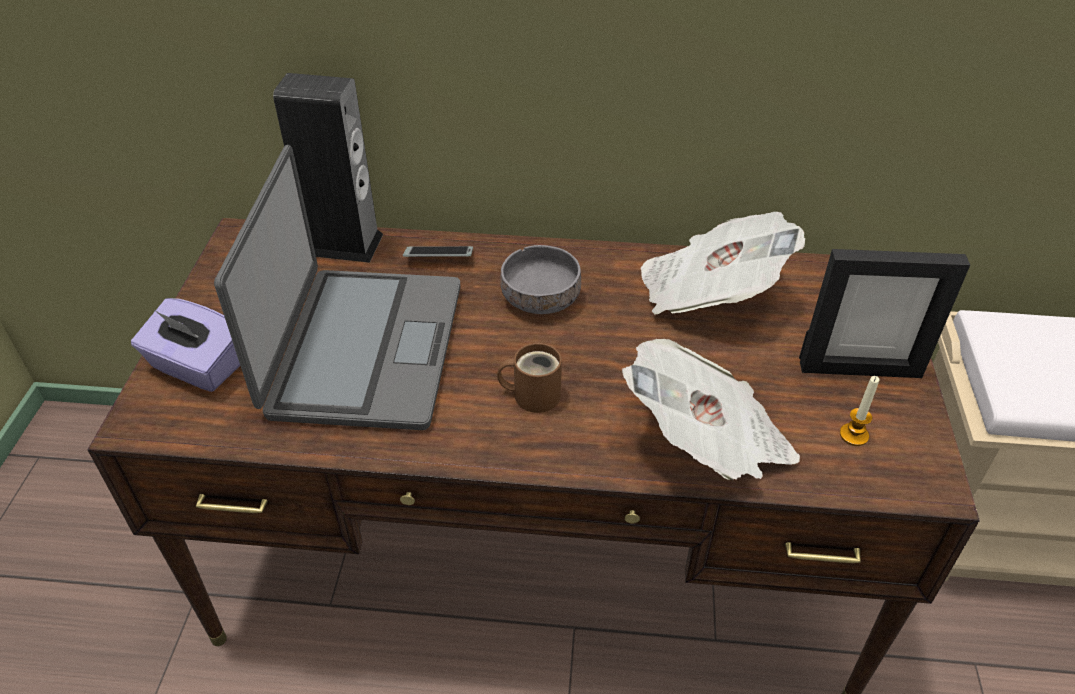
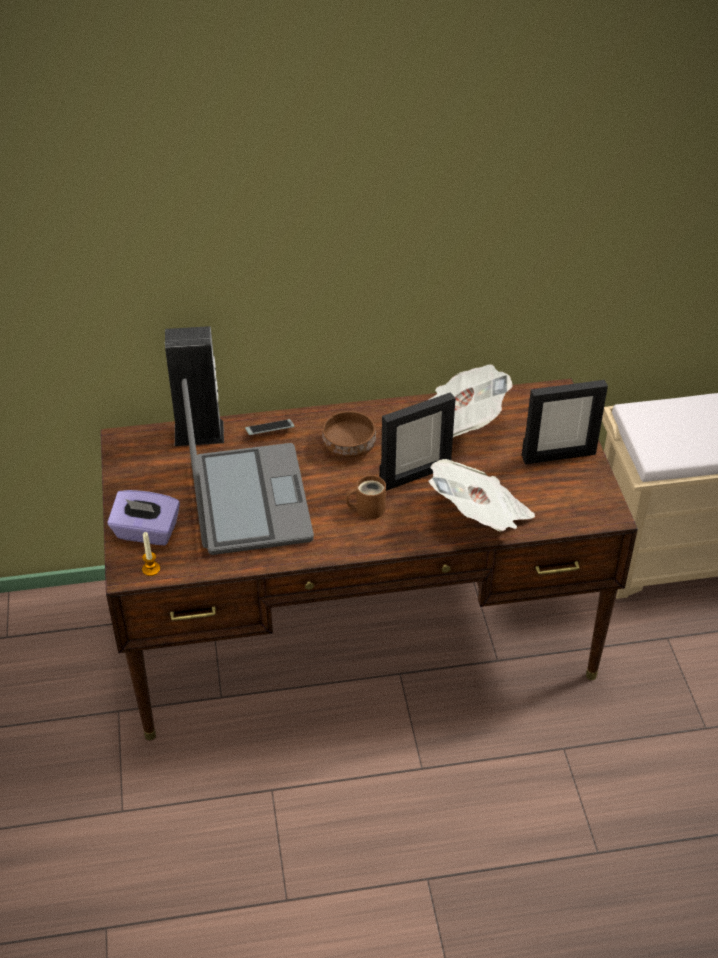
camera: 15 degrees left, 0 degrees up
grey bowl [500,245,581,314] -> brown bowl [322,411,376,458]
candle [840,376,879,446] -> candle moved to [142,532,160,576]
none -> picture frame [379,392,456,491]

